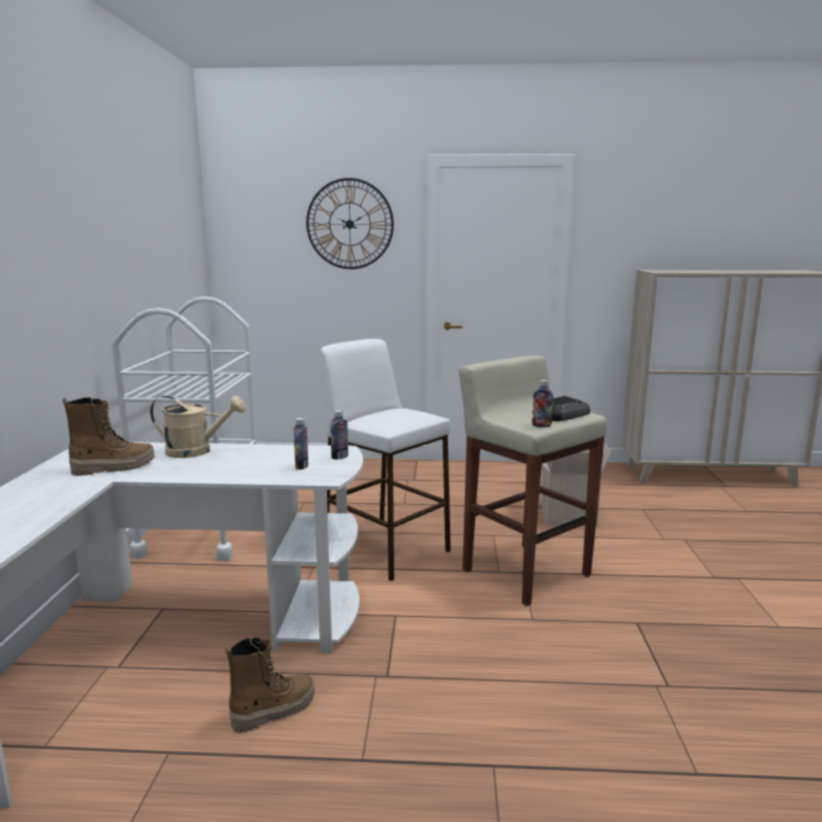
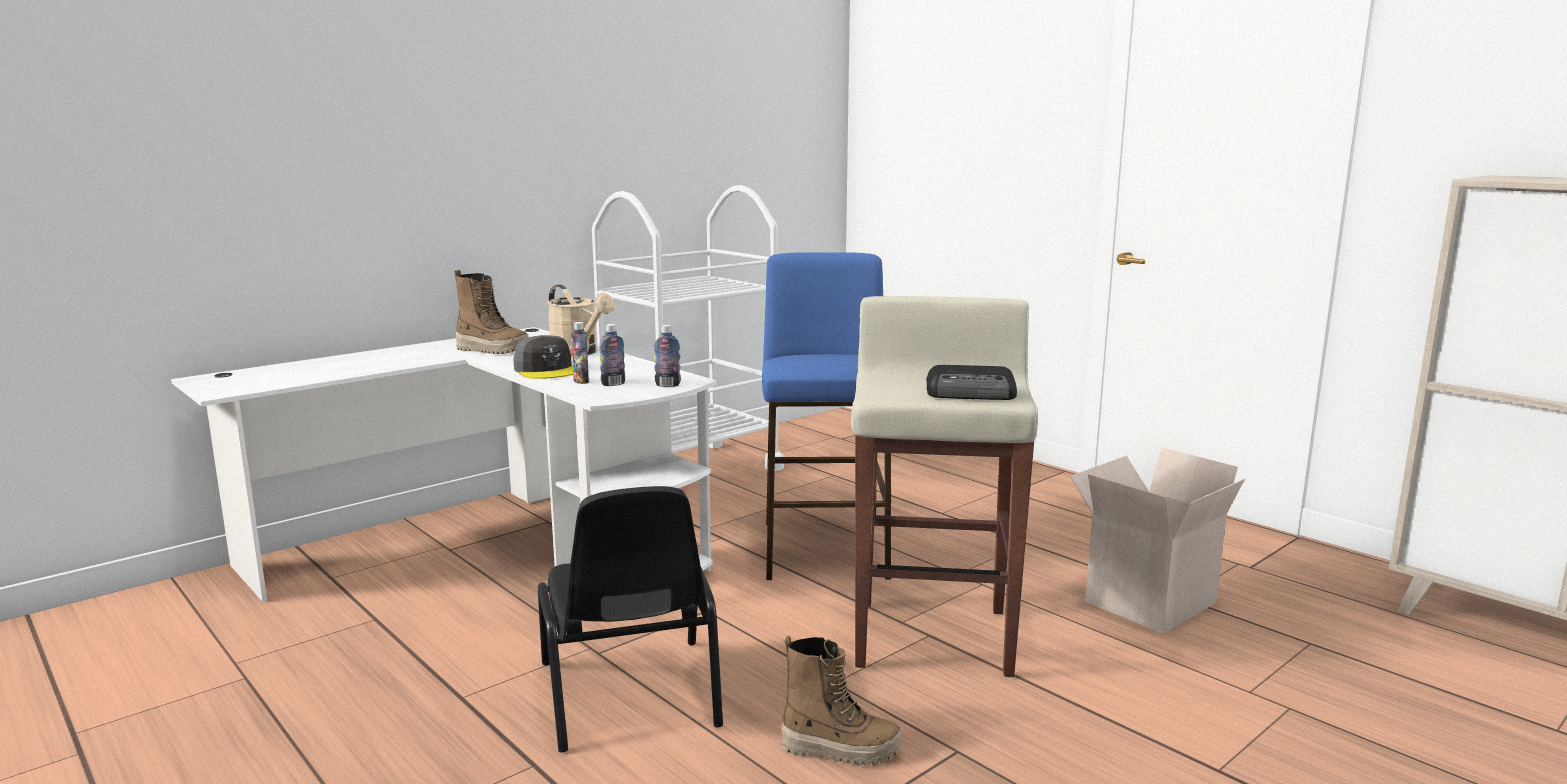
camera: 45 degrees right, 0 degrees up
boot [225,637,314,733] -> boot moved to [781,635,902,765]
wall clock [306,178,394,269] -> none
white stool [321,339,451,581] -> blue stool [762,252,891,580]
bottle [532,380,554,428] -> bottle moved to [571,322,589,384]
none -> grey cap [513,335,573,379]
none -> black chair [538,486,723,752]

